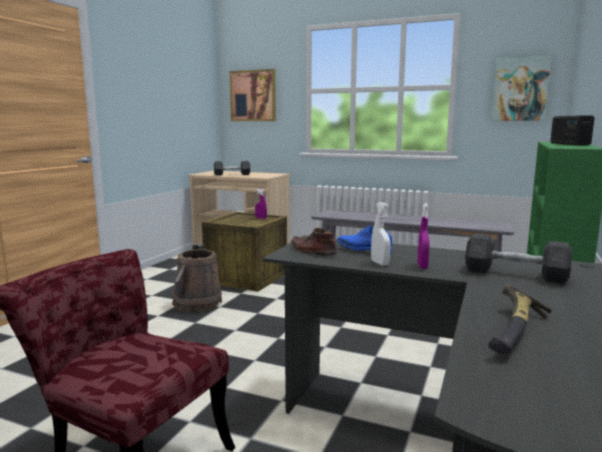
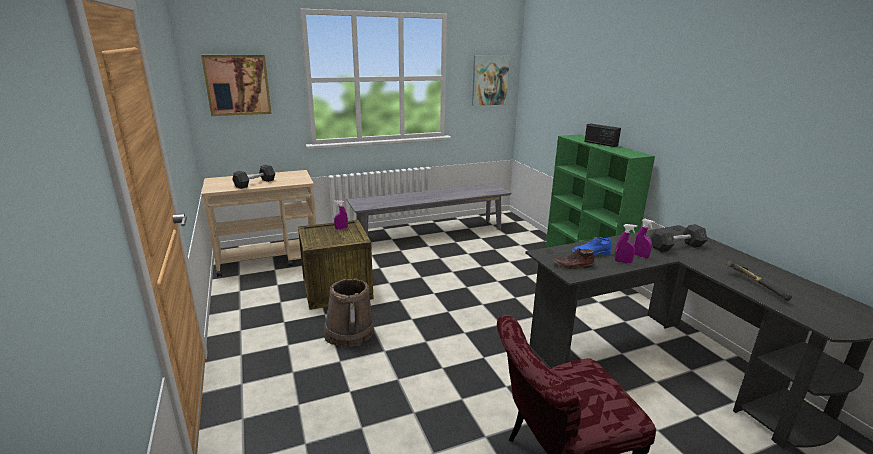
camera: 45 degrees left, 10 degrees up
white spray bottle [371,202,391,266] -> purple spray bottle [615,224,637,264]

